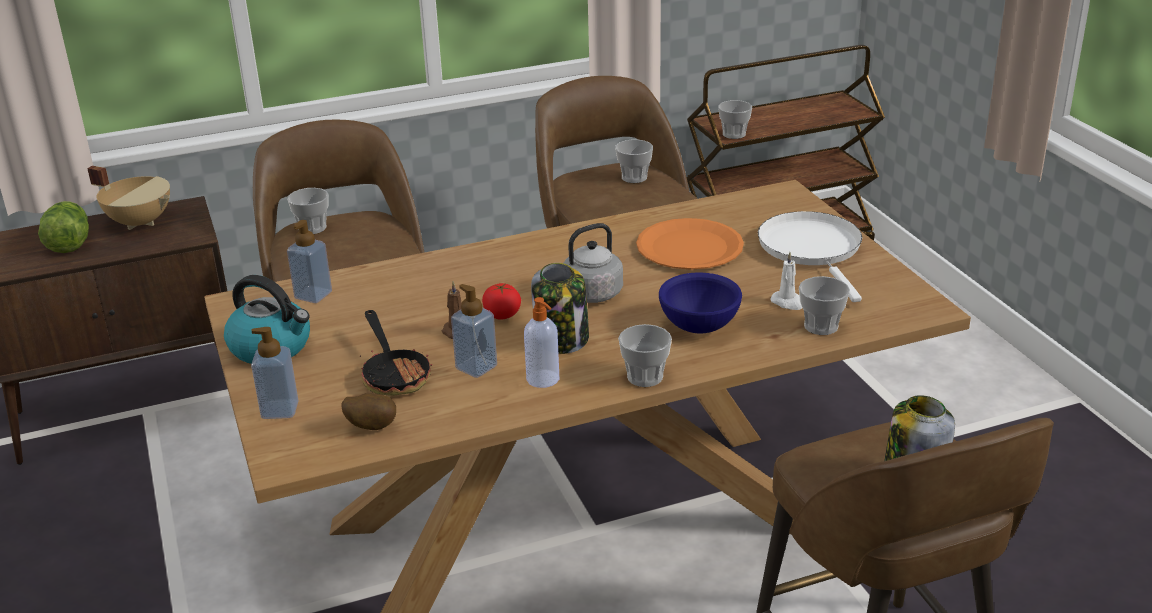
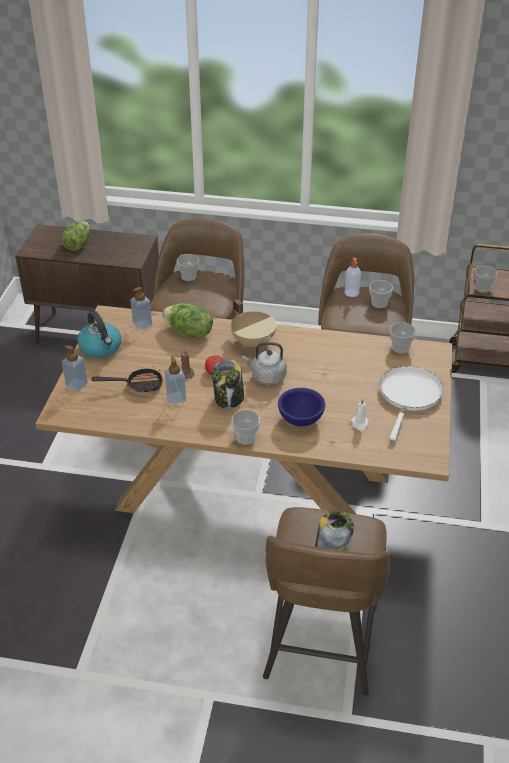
camera: 30 degrees right, 10 degrees up
beige cooking pot [87,166,170,230] -> beige cooking pot moved to [230,298,277,348]
potato [341,393,396,430] -> none
frying pan [360,310,432,396] -> frying pan turned 105 degrees counterclockwise [91,366,163,396]
soap dispenser [524,297,559,388] -> soap dispenser moved to [345,257,361,297]
orange plate [636,218,744,270] -> none
cup [799,276,850,335] -> cup moved to [390,322,416,354]
none -> lettuce [162,303,213,338]

